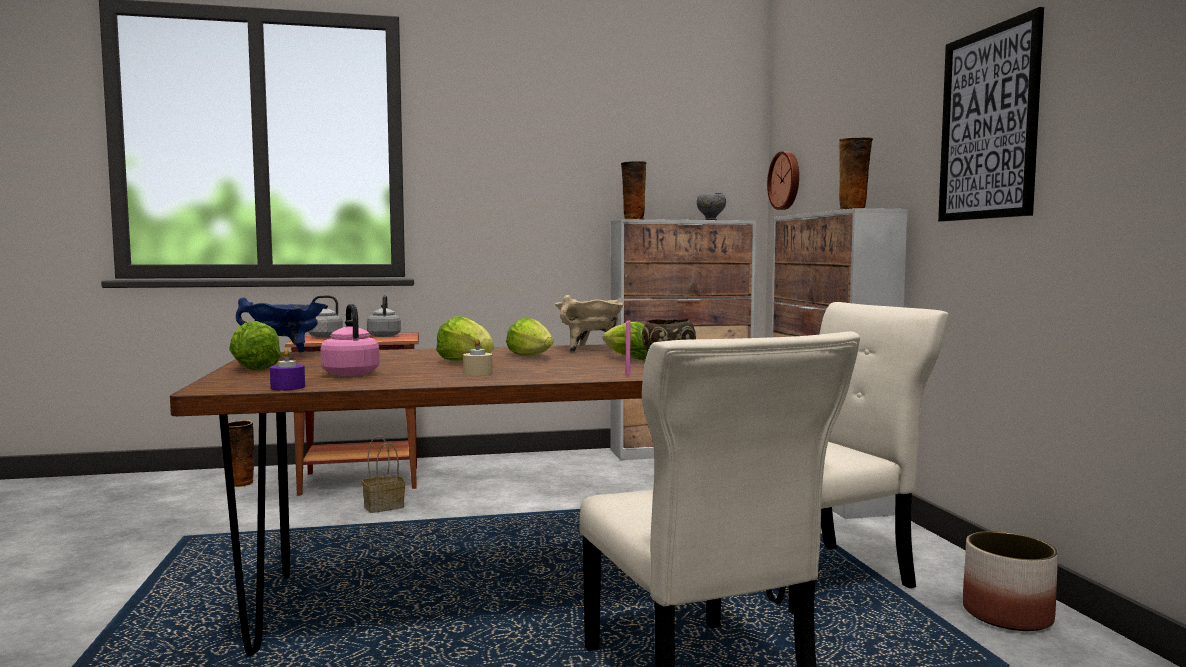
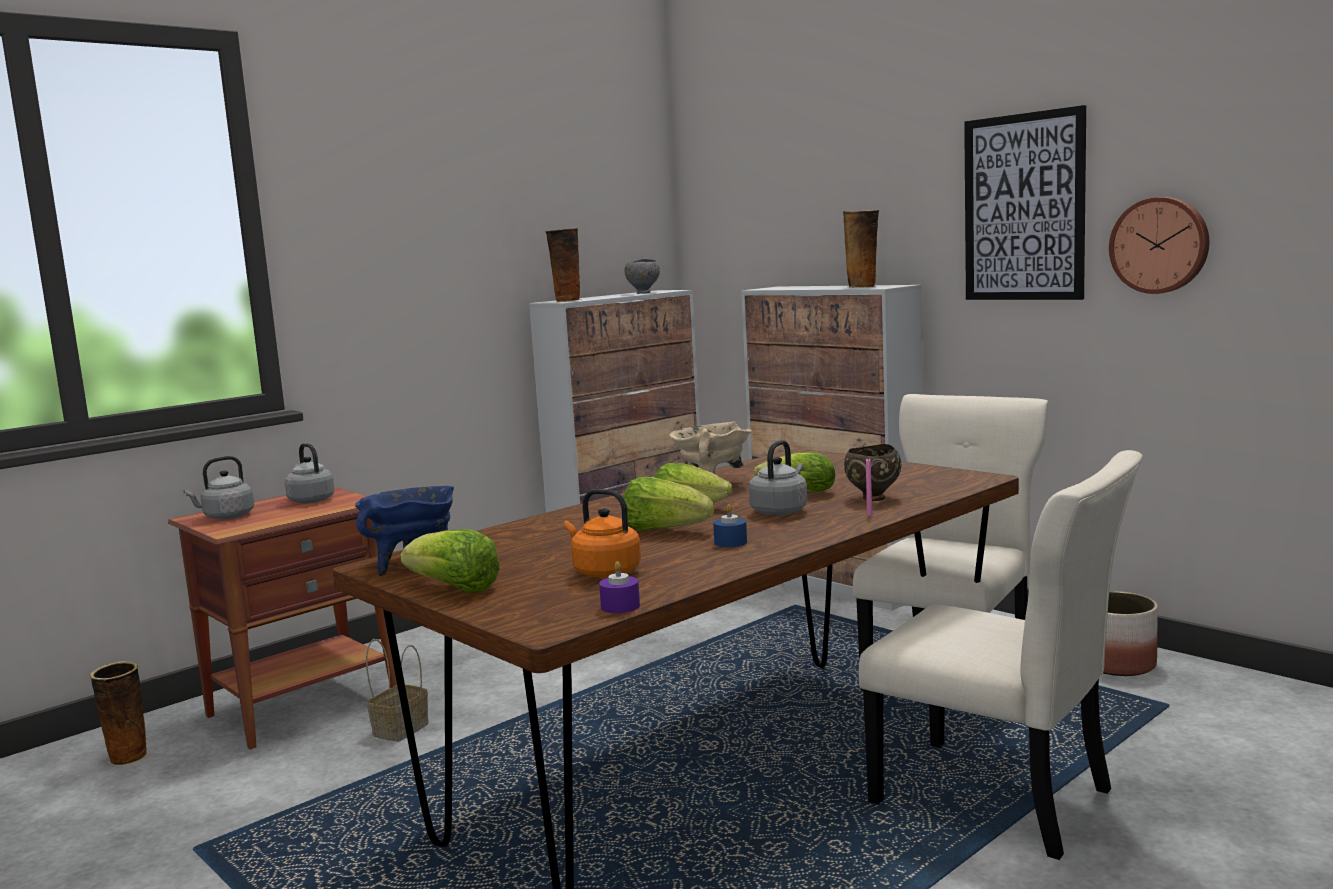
camera: 30 degrees left, 5 degrees up
pink kettle [320,304,380,376] -> orange kettle [564,489,641,578]
beige candle [463,339,492,375] -> blue candle [713,504,747,547]
wall clock [767,151,799,210] -> wall clock moved to [1109,197,1209,294]
none -> grey kettle [749,440,807,516]

